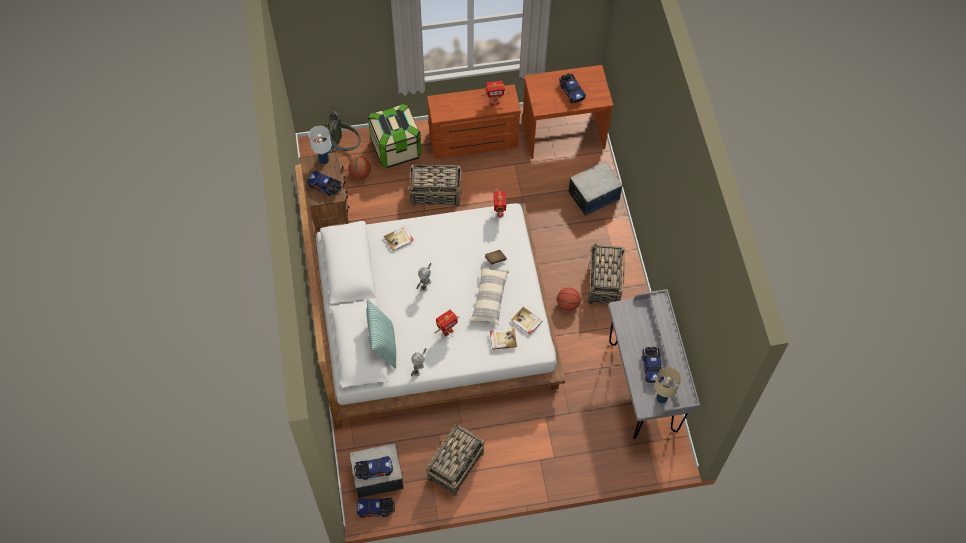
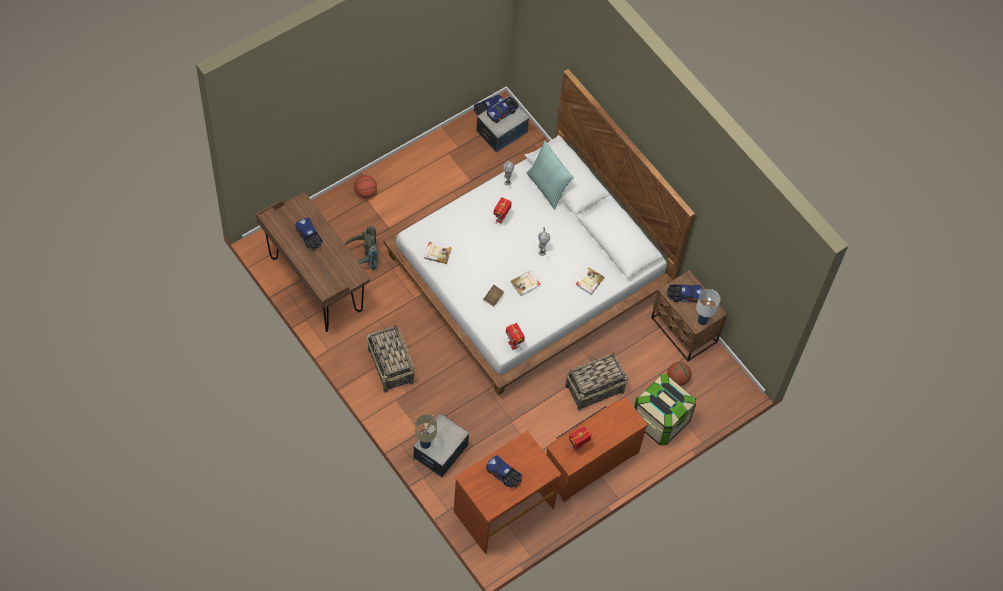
camera: 150 degrees right, 0 degrees up
grey backpack [322,111,361,153] -> grey backpack moved to [345,225,379,270]
basket [426,424,485,496] -> none
pillow [469,266,509,326] -> none
book [490,328,517,350] -> book moved to [510,270,540,296]
basketball [557,287,581,311] -> basketball moved to [354,175,377,198]
grey desk [608,289,700,439] -> brown desk [256,193,370,332]
beige table lamp [654,367,681,403] -> beige table lamp moved to [415,414,437,449]

